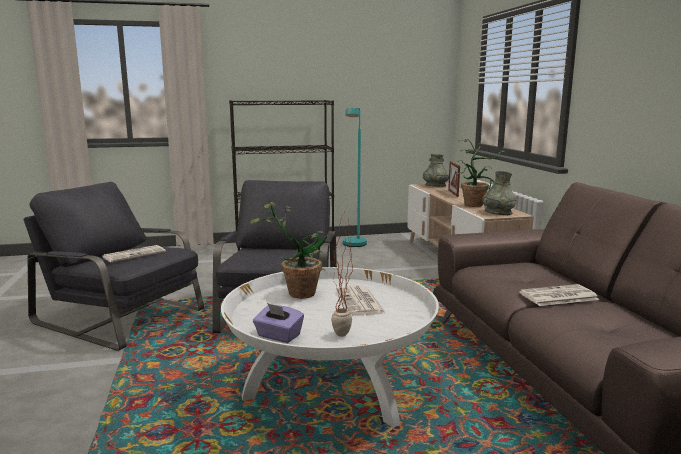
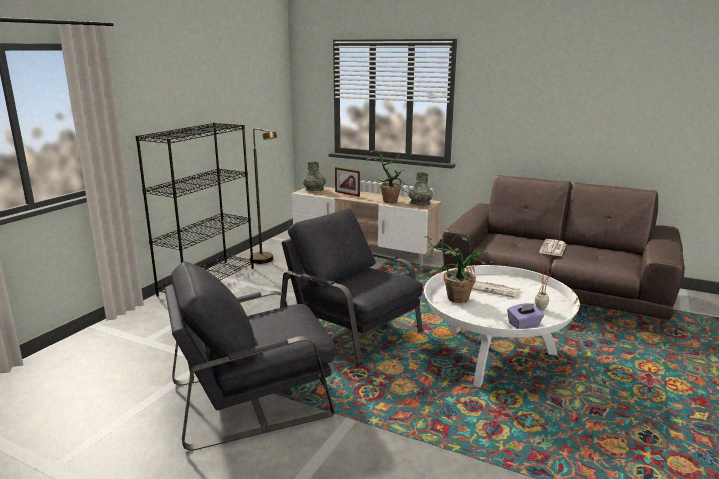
camera: 50 degrees left, 5 degrees up
newspaper [103,245,166,262] -> none
turquoise floor lamp [343,107,367,247] -> brown floor lamp [249,128,277,264]

